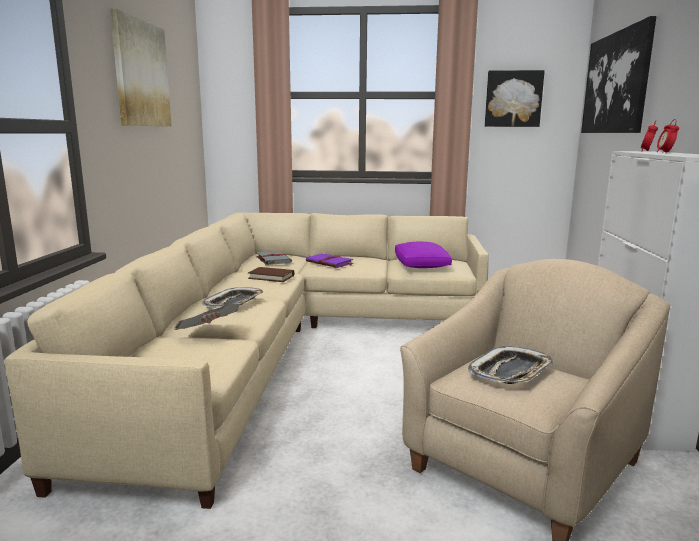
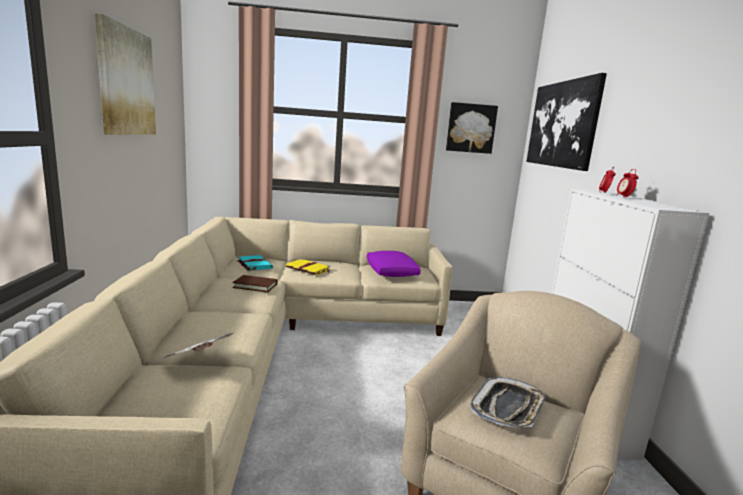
camera: 10 degrees left, 0 degrees up
tray [203,287,263,307] -> none
grey book [256,251,292,265] -> turquoise book [237,255,273,271]
purple book [306,253,353,268] -> yellow book [286,259,331,275]

